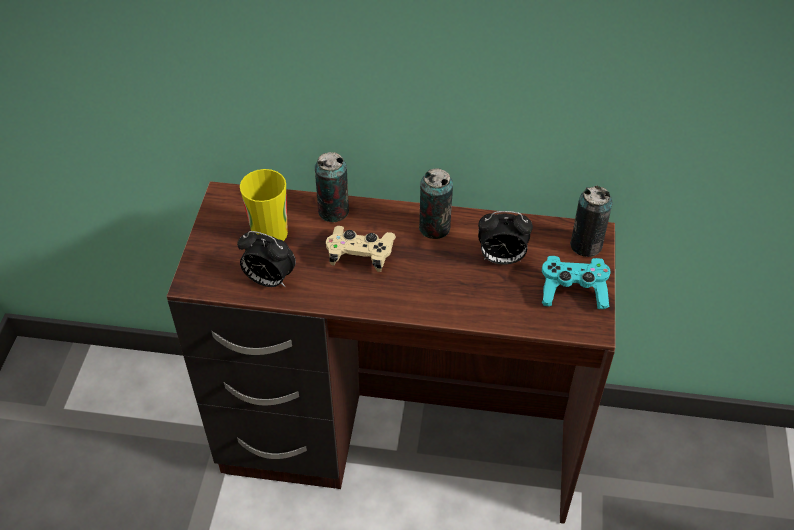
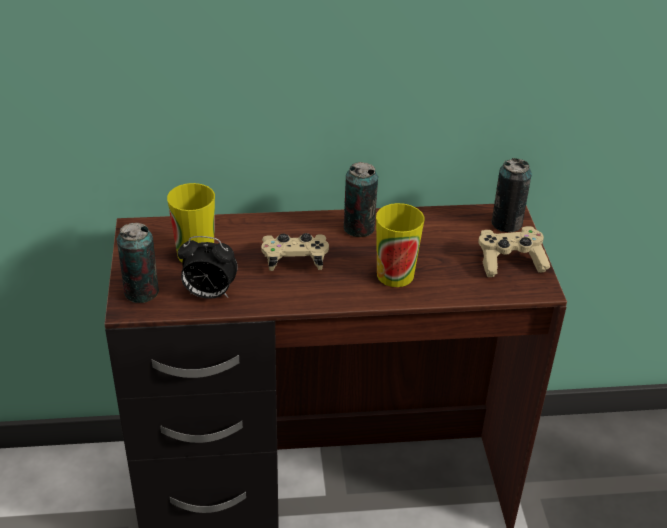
camera: 15 degrees left, 10 degrees down
can [315,152,349,222] -> can moved to [116,223,159,303]
alarm clock [478,211,533,264] -> none
turquoise game controller [542,256,611,309] -> beige game controller [478,226,550,277]
none -> cup [376,203,425,287]

